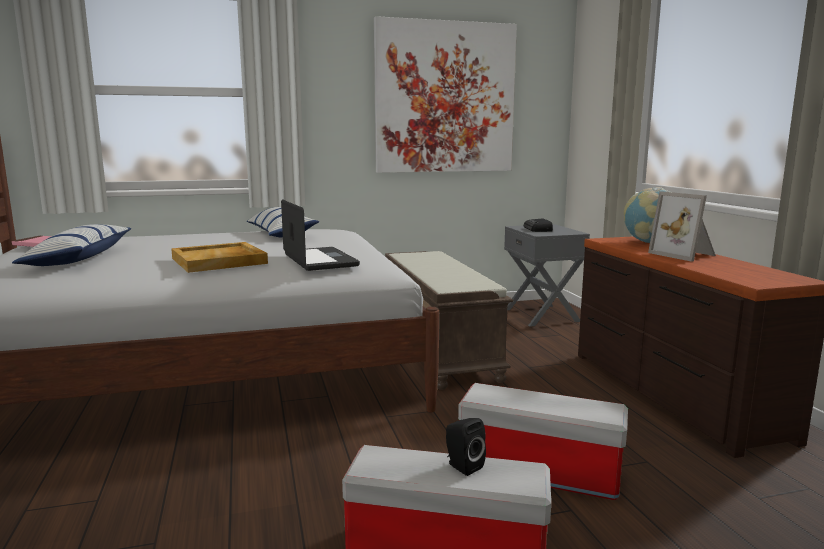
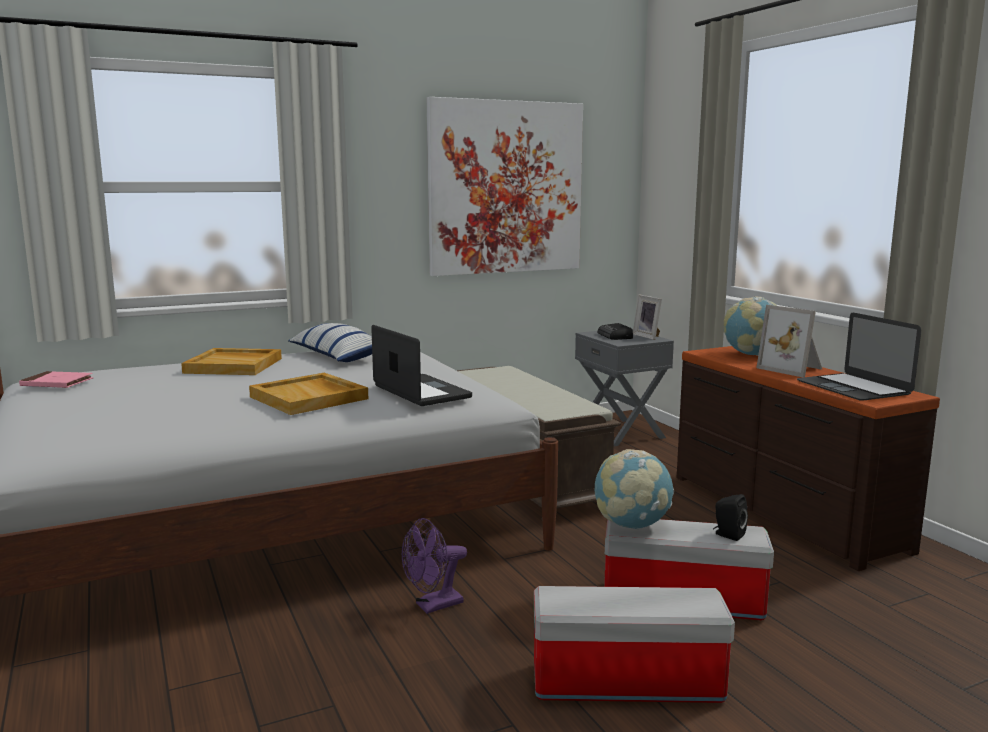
camera: 10 degrees left, 0 degrees up
pillow [12,224,131,266] -> none
black speaker [446,418,486,476] -> black speaker moved to [713,494,748,541]
none -> beige tray [181,348,282,375]
none -> purple fan [402,518,467,614]
none -> globe [595,449,674,529]
none -> picture frame [633,295,662,340]
none -> laptop [797,313,921,401]

